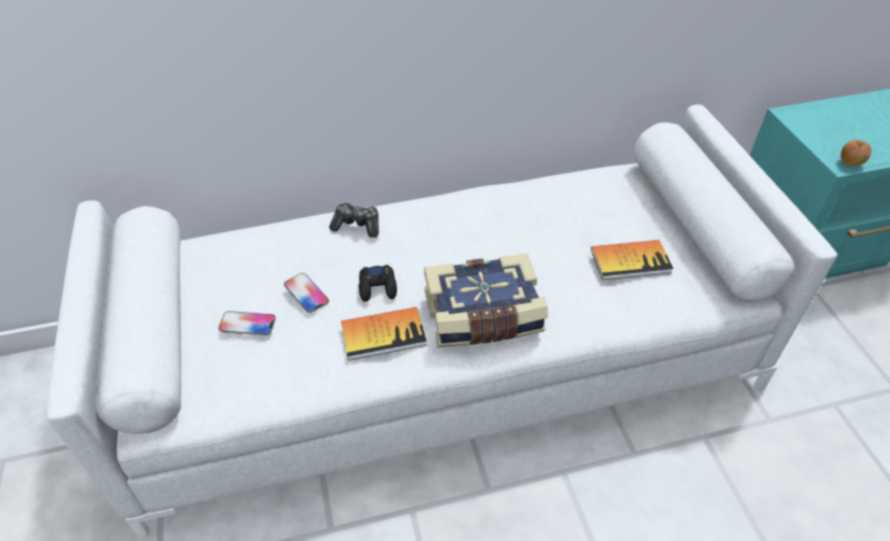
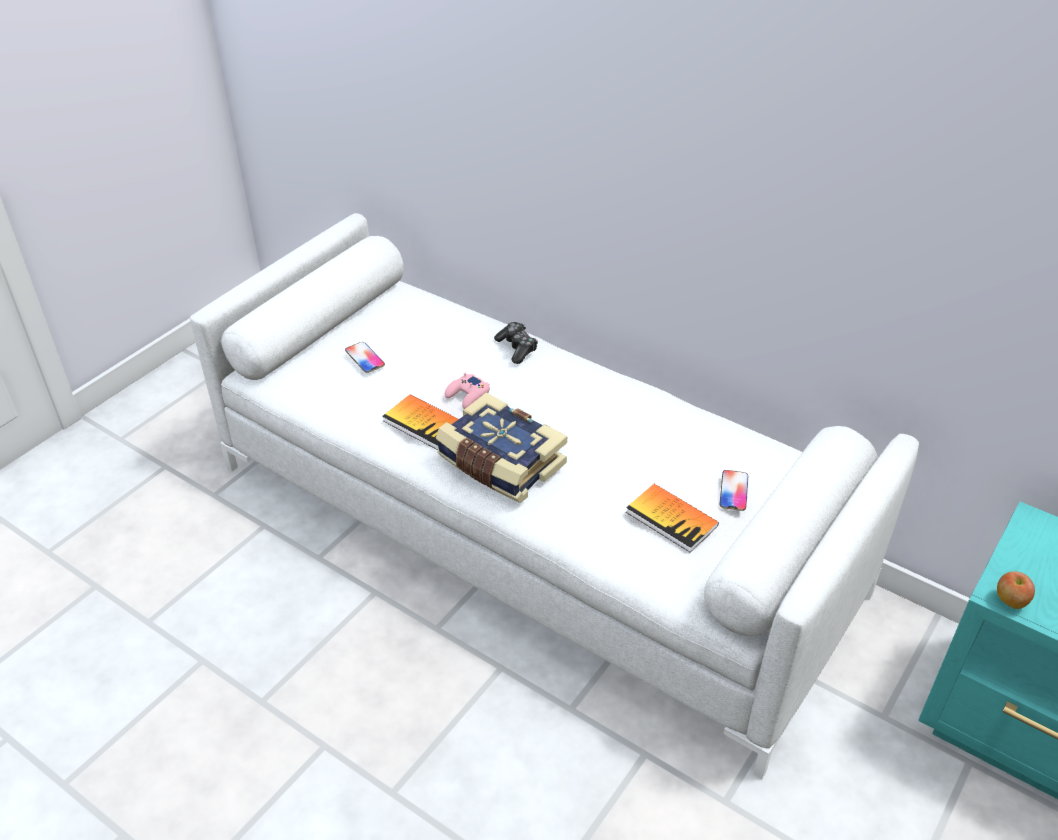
camera: 50 degrees right, 5 degrees down
phone [284,273,329,313] -> phone moved to [719,470,748,511]
black game controller [359,265,397,302] -> pink game controller [445,373,490,409]

